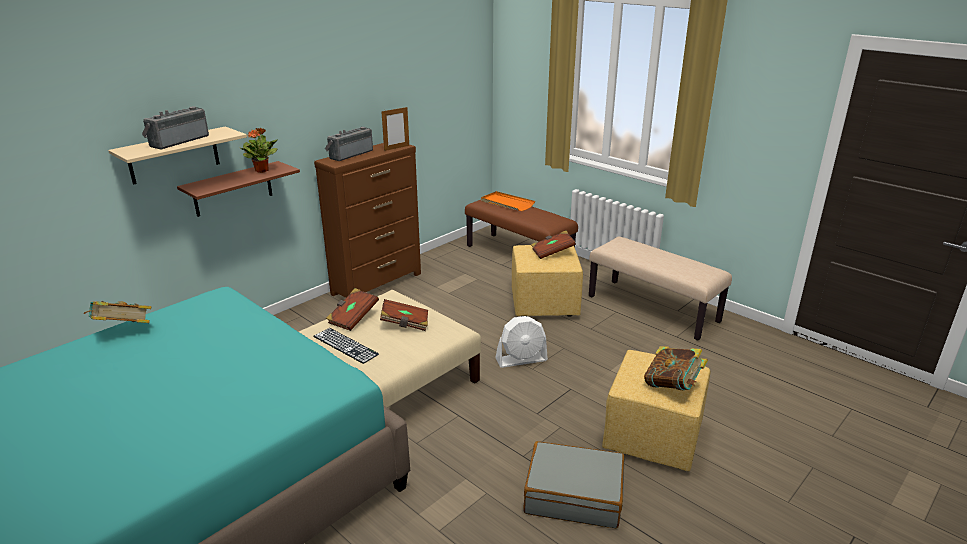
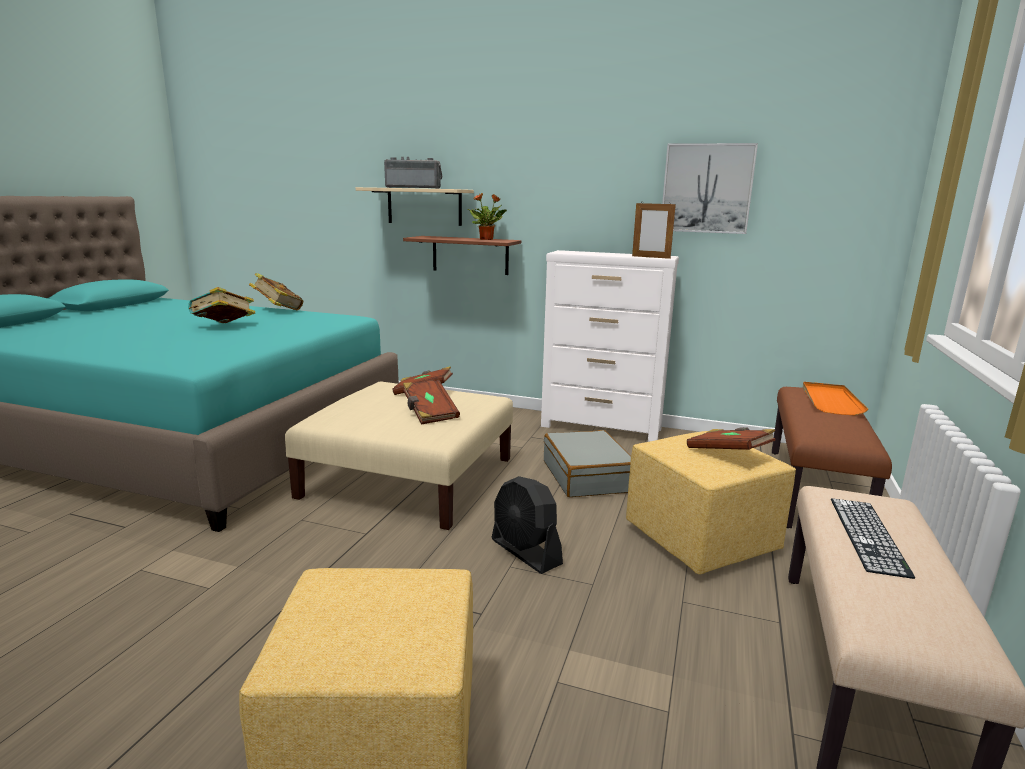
camera: 65 degrees right, 10 degrees down
keyboard [313,328,379,364] -> keyboard moved to [831,498,915,579]
brown dresser [314,143,421,298] -> white dresser [541,250,679,442]
radio [325,127,373,161] -> none
white fan [495,316,548,368] -> black fan [492,476,563,574]
grey suitcase [523,441,624,528] -> grey suitcase moved to [544,430,631,497]
book [644,346,708,391] -> book moved to [188,287,255,323]
none -> picture [662,143,758,234]

